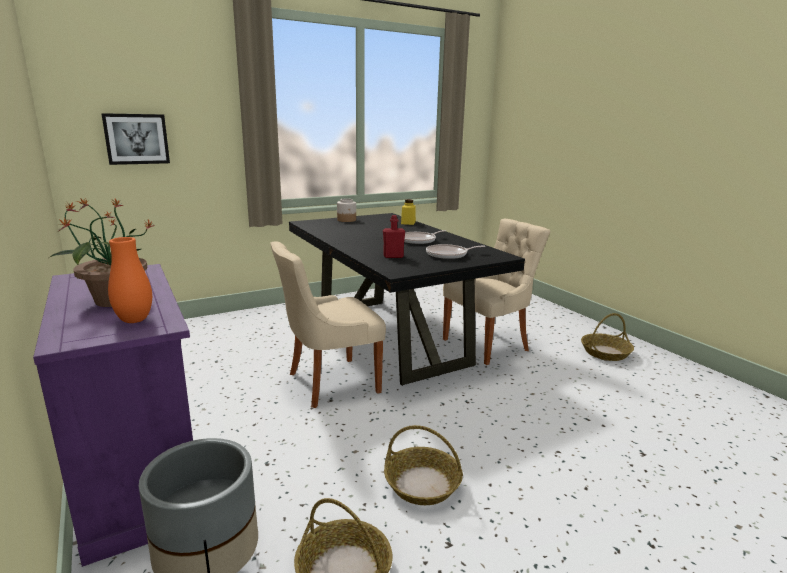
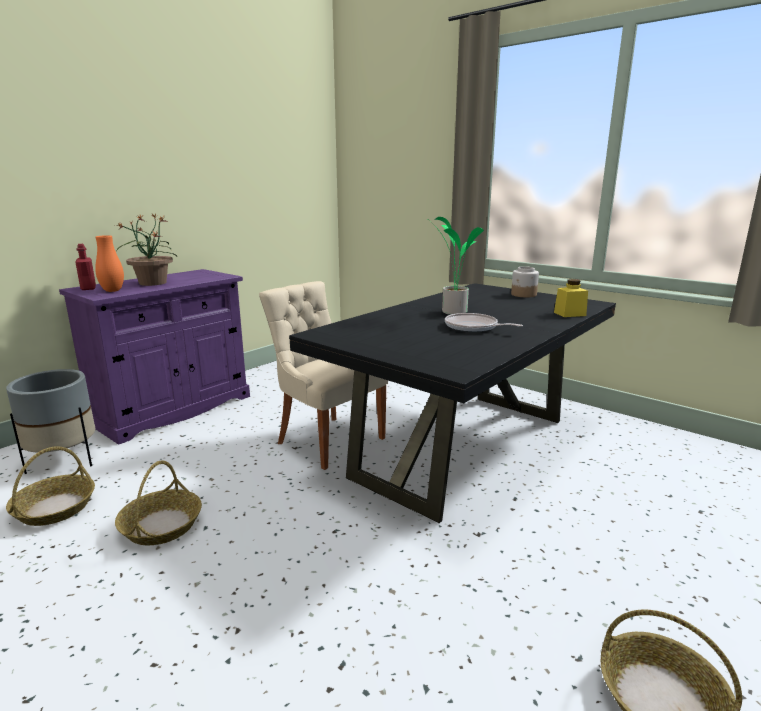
camera: 70 degrees right, 0 degrees up
picture [101,113,170,165] -> none
red bottle [383,215,405,258] -> red bottle moved to [75,244,96,290]
frying pan [426,244,485,259] -> none
beige chair [443,219,550,365] -> none
none -> potted plant [426,217,484,315]

